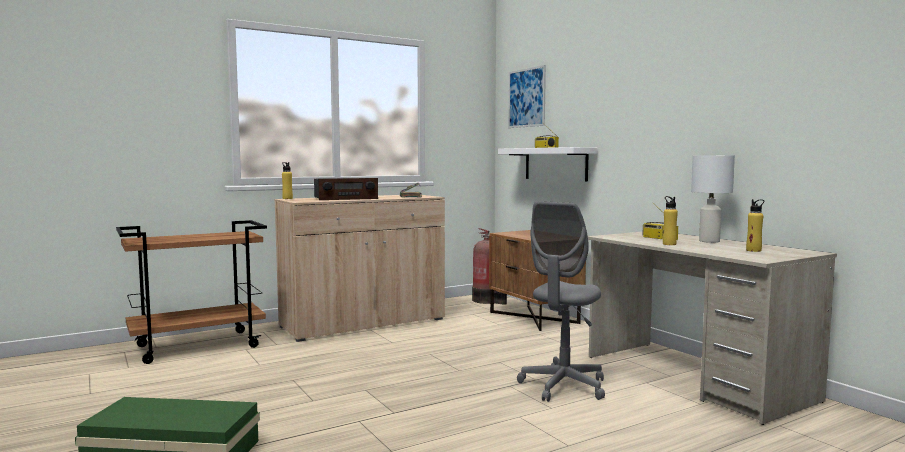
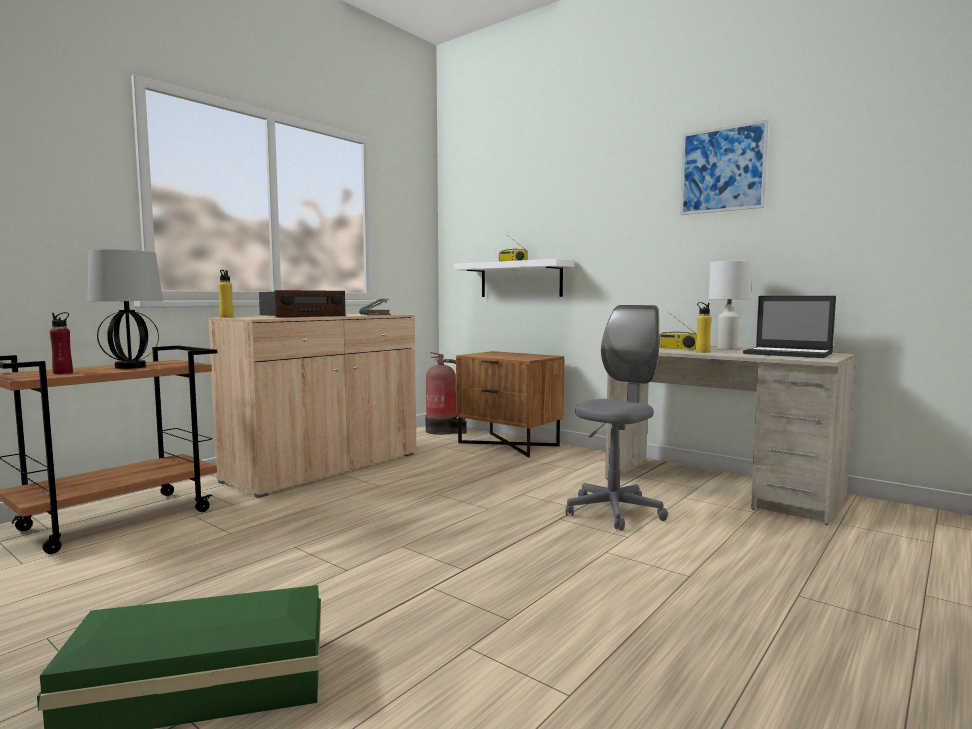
camera: 20 degrees left, 0 degrees up
picture [508,65,546,128] -> picture moved to [680,119,769,215]
grey office chair [517,201,605,402] -> grey office chair turned 150 degrees counterclockwise [566,305,668,531]
yellow bottle [746,199,765,252] -> laptop [743,296,836,358]
none -> red bottle [50,312,73,374]
none -> table lamp [88,249,163,369]

